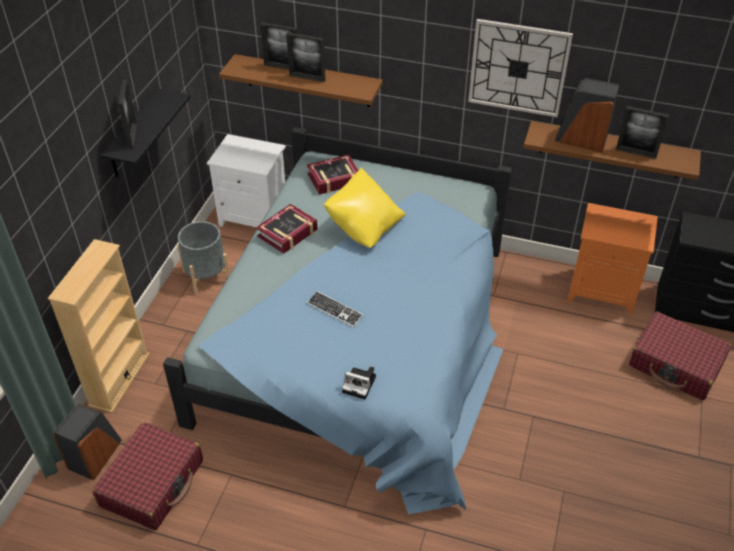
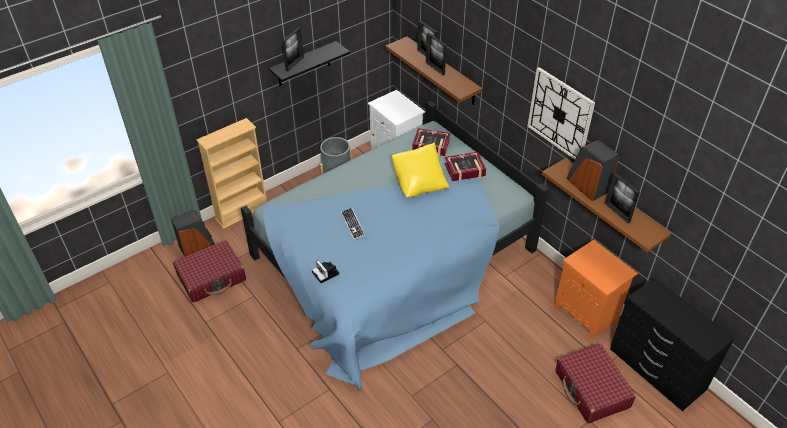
camera: 35 degrees right, 0 degrees up
book [256,204,318,254] -> book moved to [445,152,486,181]

